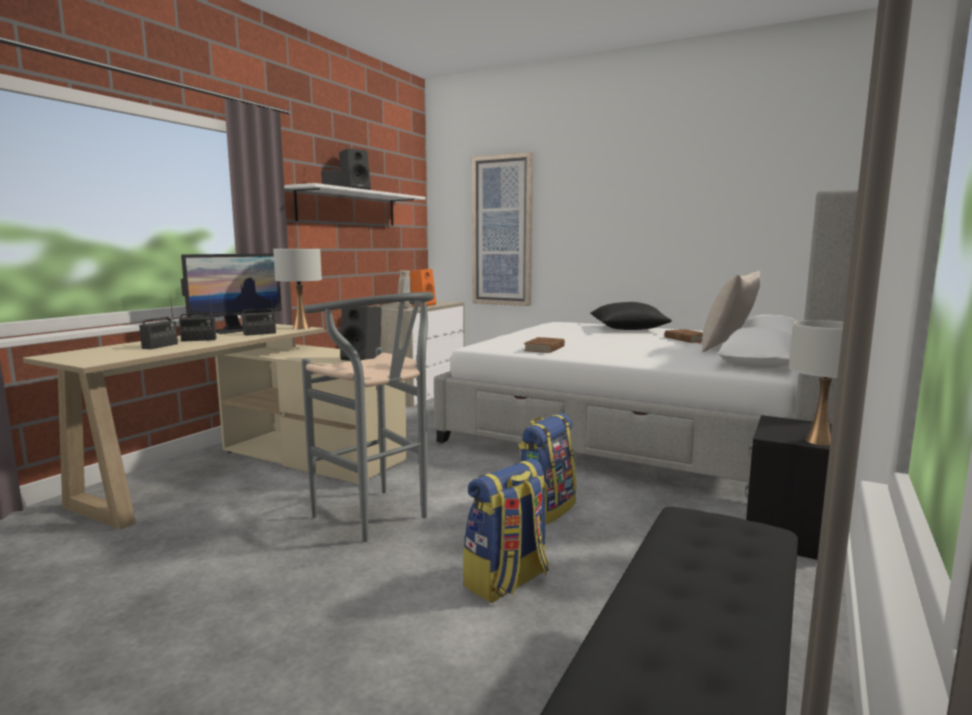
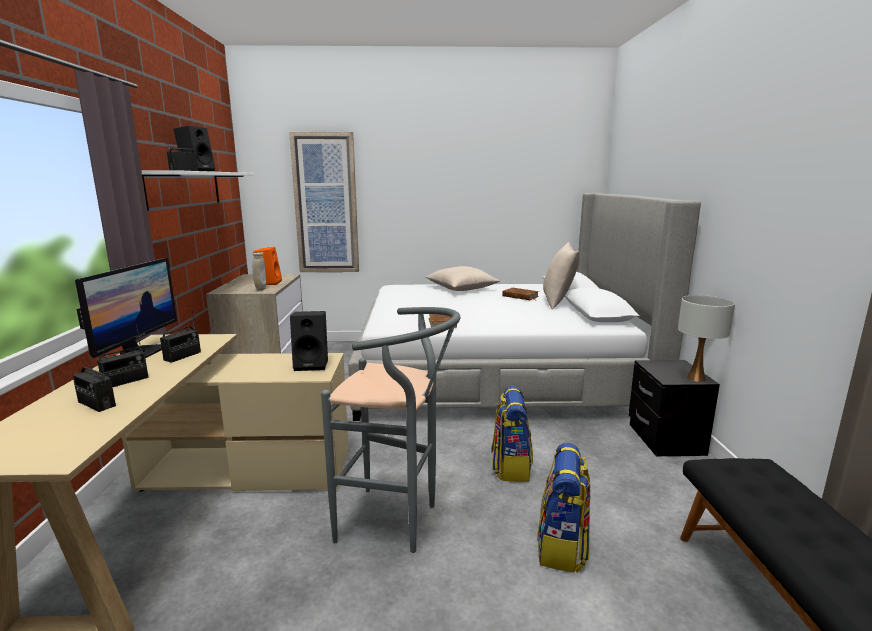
camera: 30 degrees left, 5 degrees up
radio [139,295,178,349] -> radio turned 135 degrees clockwise [72,349,116,412]
white table lamp [273,249,322,329] -> none
black pillow [591,302,672,330] -> beige pillow [426,266,500,291]

